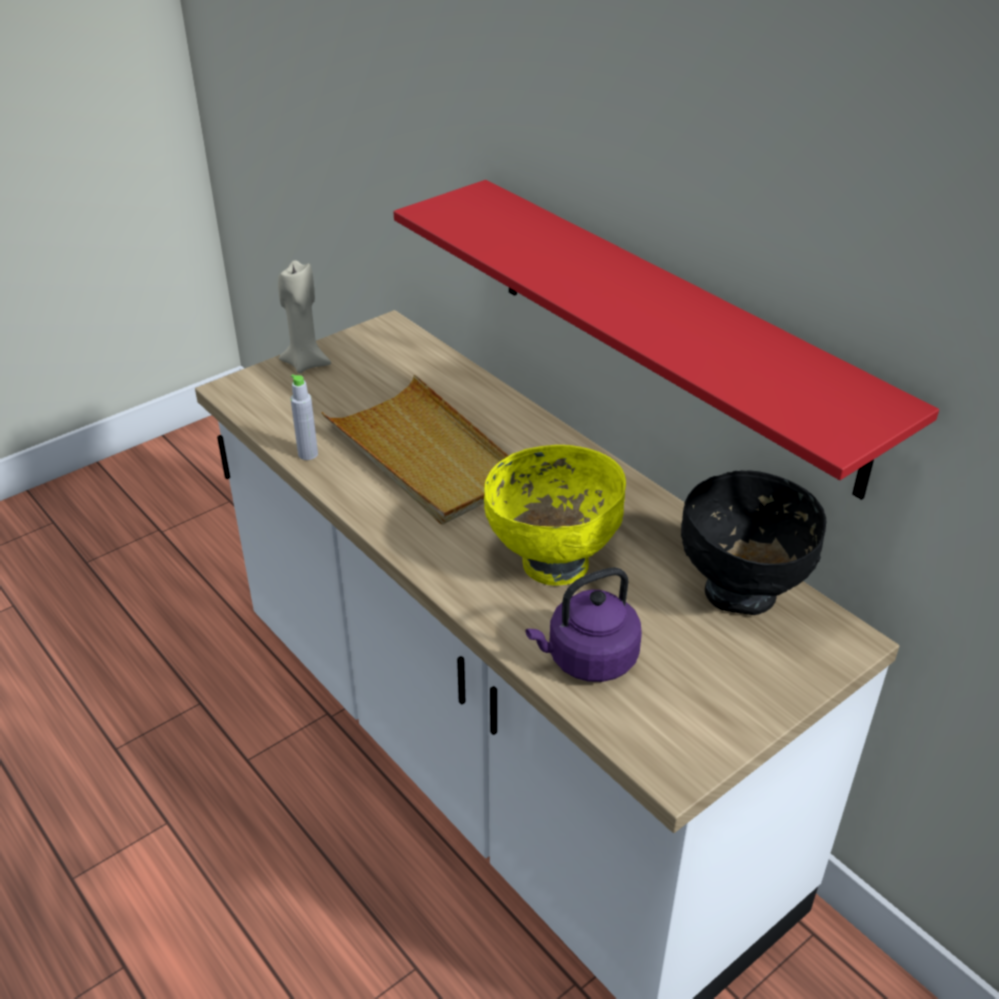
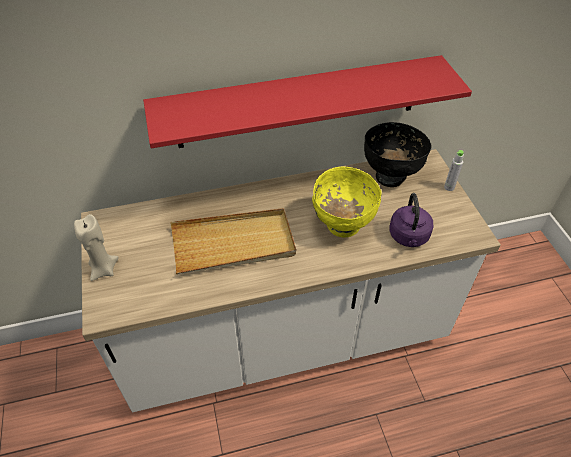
camera: 65 degrees left, 10 degrees up
grey bottle [291,374,318,460] -> grey bottle moved to [444,150,464,191]

